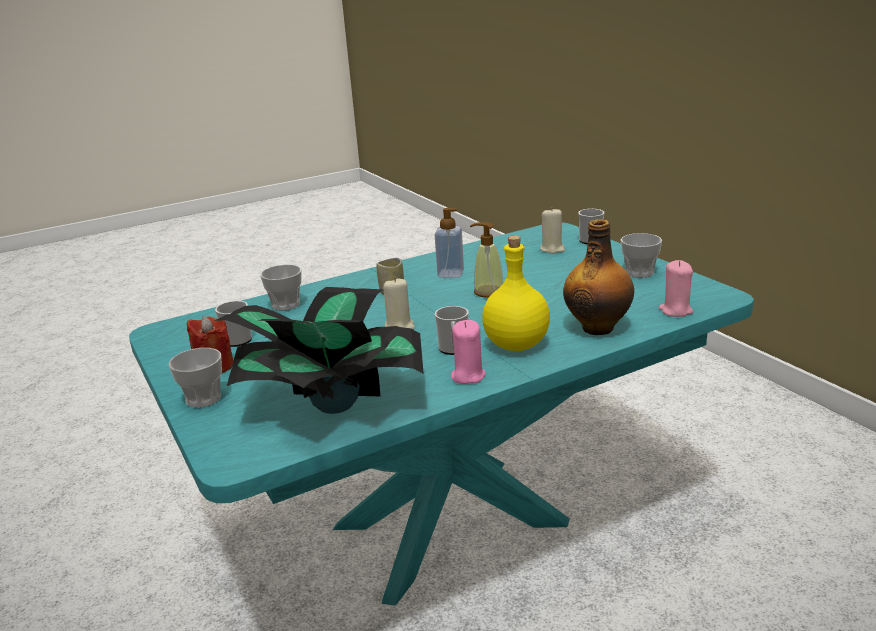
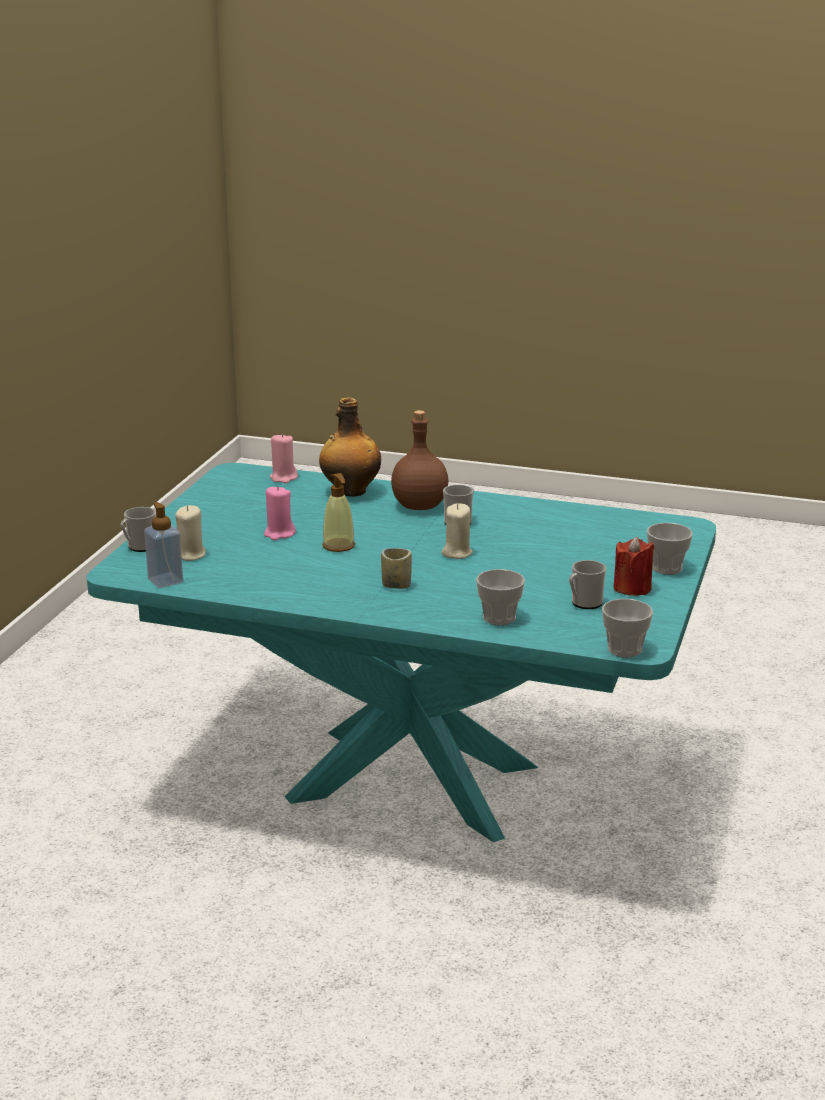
camera: 135 degrees left, 0 degrees up
potted plant [214,287,424,414] -> none
soap dispenser [435,208,464,278] -> soap dispenser moved to [144,502,183,588]
pink candle [451,320,486,384] -> pink candle moved to [264,486,296,540]
yellow bottle [482,235,550,351] -> brown bottle [391,410,449,510]
cup [621,233,662,278] -> cup moved to [602,599,653,657]

